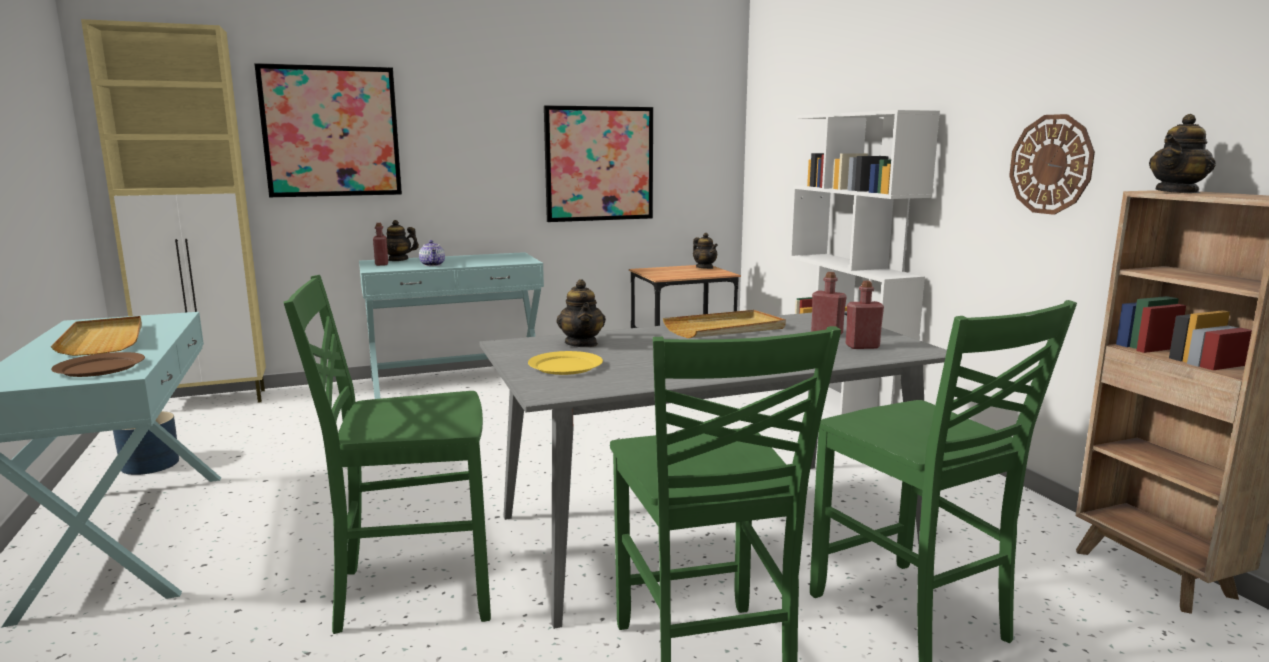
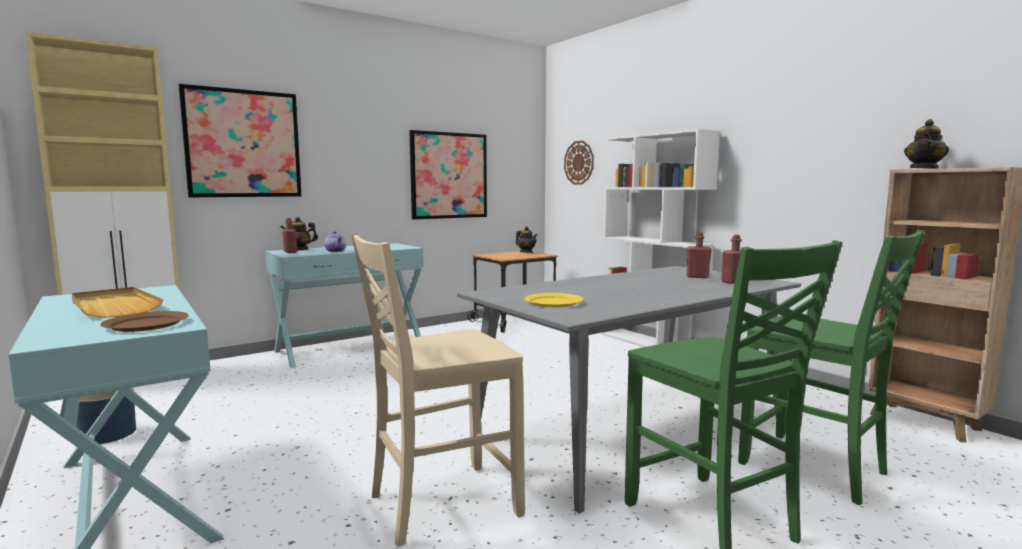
camera: 15 degrees left, 5 degrees down
green chair [284,275,491,634] -> beige chair [351,233,525,547]
teapot [556,279,606,347] -> none
beige tray [663,310,786,338] -> none
wall clock [1009,114,1095,215] -> wall clock moved to [564,141,594,185]

